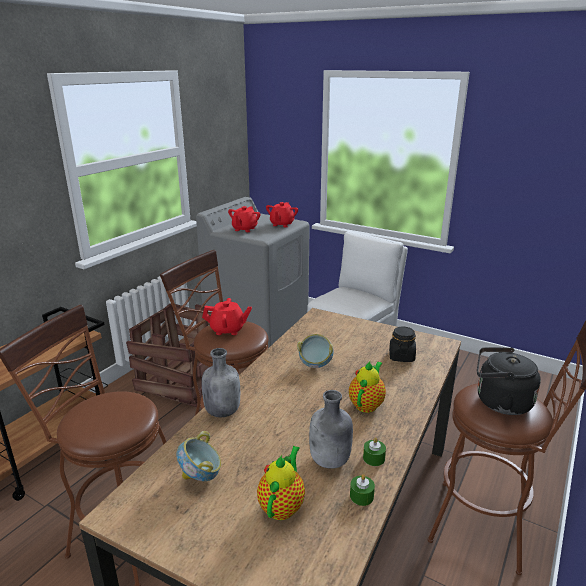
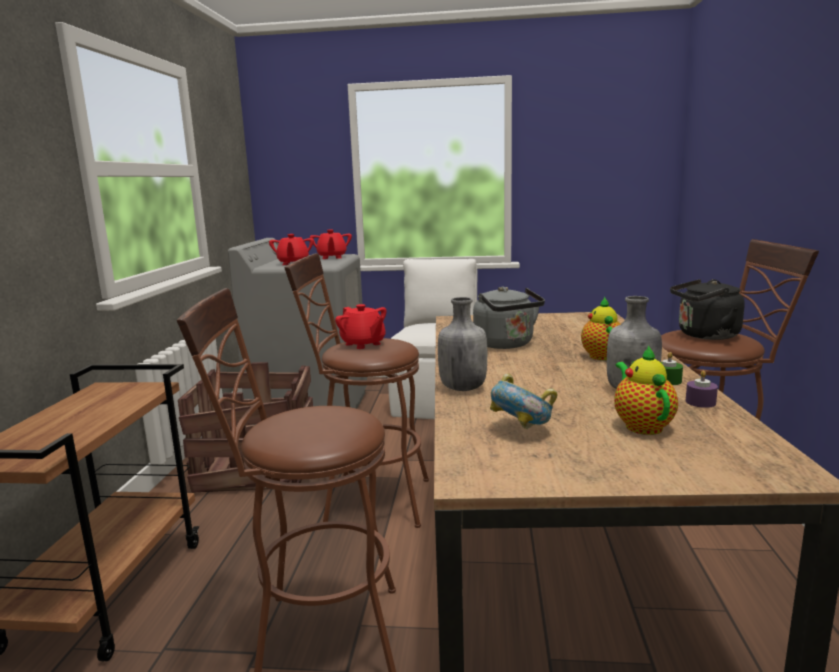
camera: 25 degrees left, 10 degrees down
red teapot [202,298,252,335] -> red teapot turned 75 degrees clockwise [335,304,387,349]
bowl [297,334,334,368] -> grey kettle [473,286,545,349]
green candle [350,474,375,506] -> purple candle [686,370,718,408]
black jar [389,326,416,362] -> none

